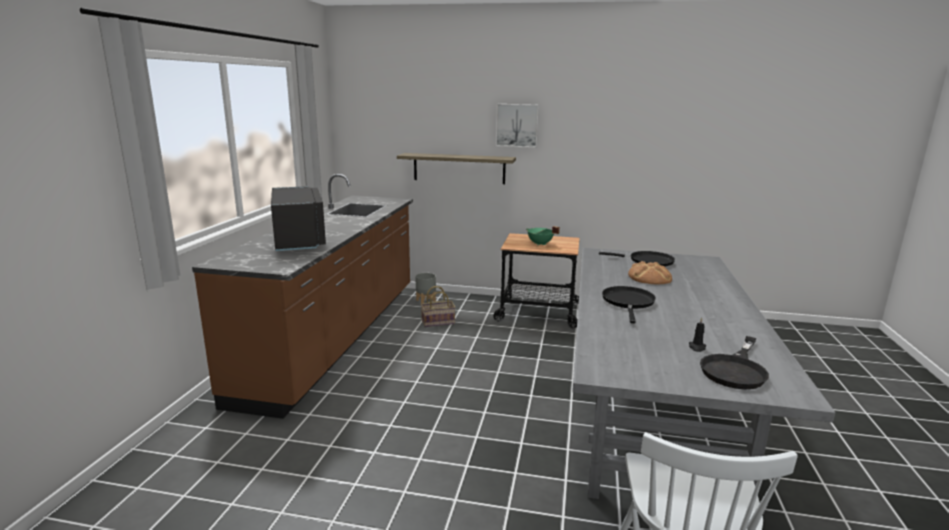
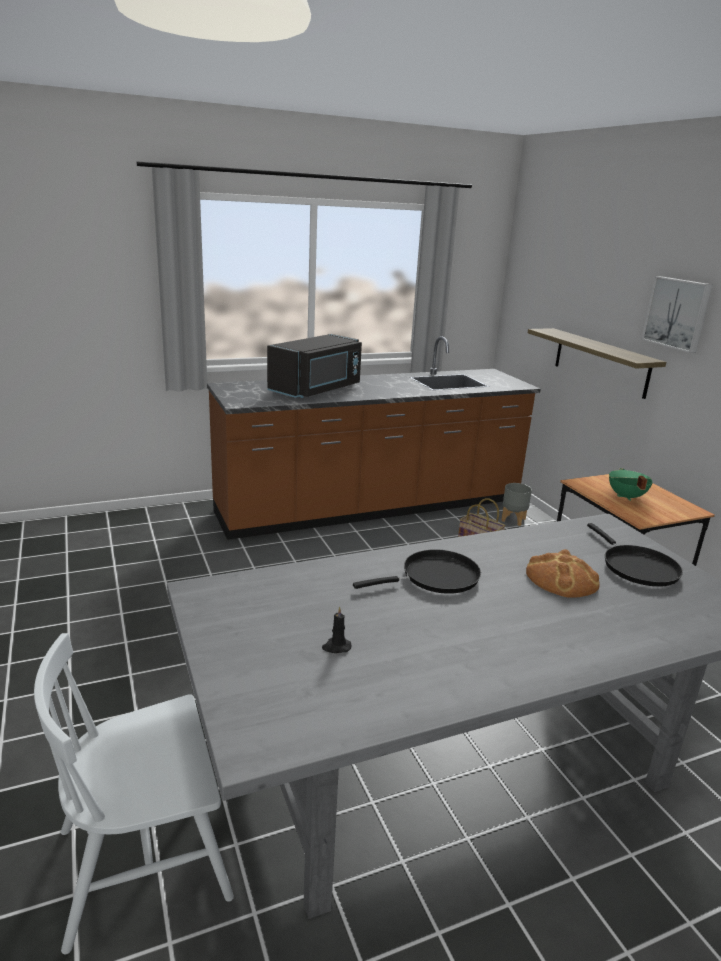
camera: 55 degrees right, 5 degrees up
black frying pan [700,336,769,389] -> none

